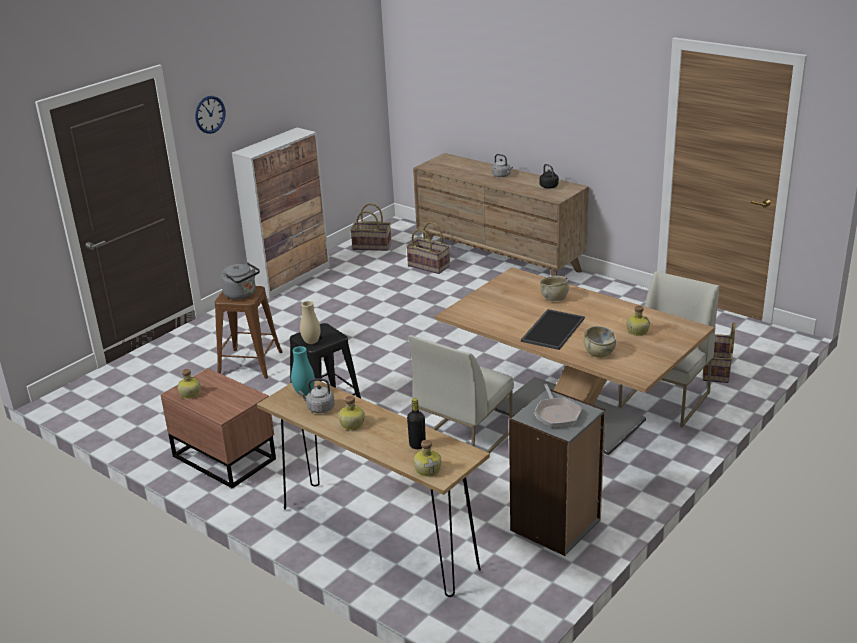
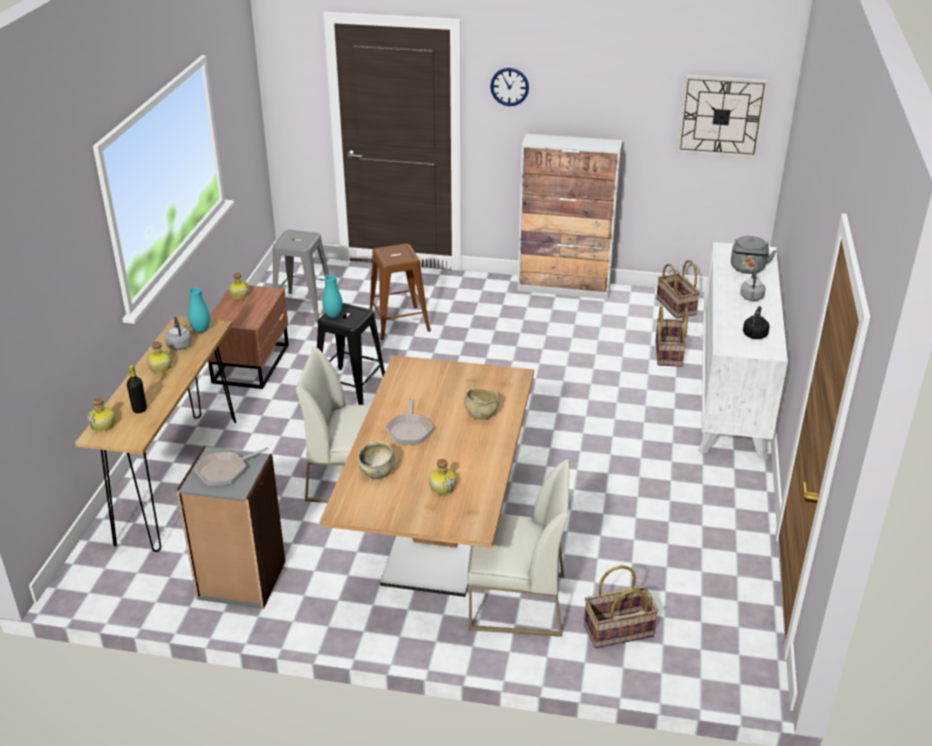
camera: 60 degrees right, 5 degrees up
grey kettle [221,262,260,300] -> grey kettle moved to [731,236,776,274]
beige vase [300,301,320,344] -> turquoise vase [322,275,343,317]
brown dresser [413,153,589,276] -> white dresser [698,242,788,461]
tray [521,309,585,350] -> frying pan [385,398,433,444]
none -> grey stool [273,230,329,322]
none -> wall clock [677,75,769,158]

